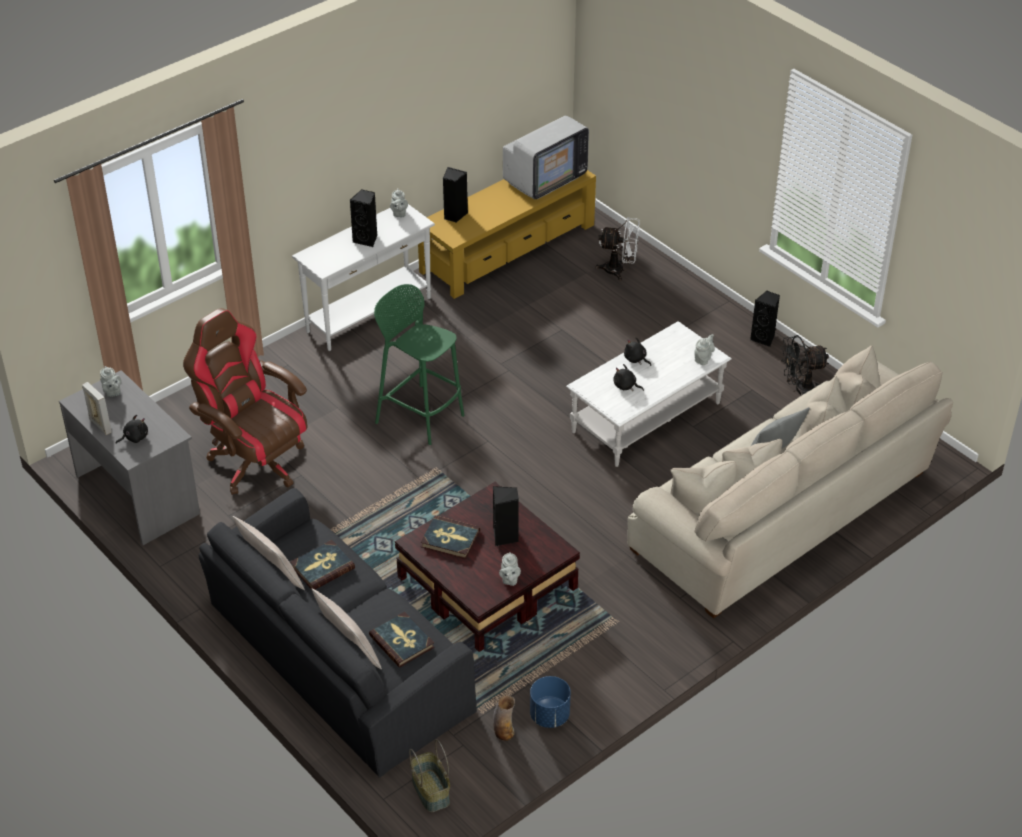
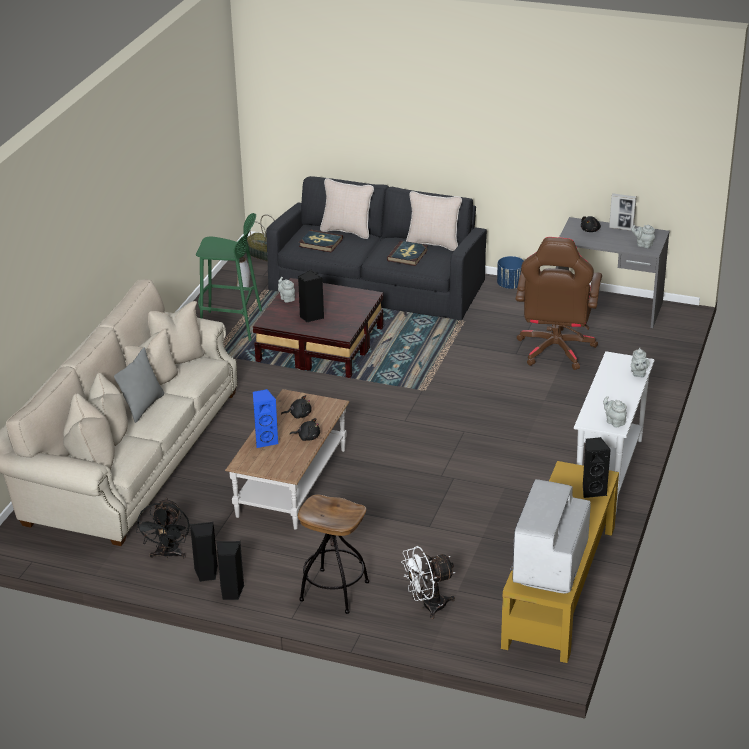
camera: 150 degrees right, 10 degrees down
brown office chair [183,308,307,495] -> brown office chair turned 90 degrees clockwise [516,237,602,370]
black speaker [350,189,377,247] -> black speaker moved to [190,522,218,582]
green stool [374,284,465,445] -> green stool moved to [196,213,262,341]
book [420,515,480,559] -> none
blue planter [530,676,571,728] -> blue planter moved to [497,256,524,289]
white coffee table [566,321,732,467] -> brown coffee table [225,389,350,530]
grey teapot [694,334,715,365] -> grey teapot moved to [631,348,650,377]
black fan [781,335,829,396] -> black fan turned 135 degrees clockwise [136,498,190,559]
none -> blue speaker [253,389,279,448]
none -> brown stool [298,495,369,614]

